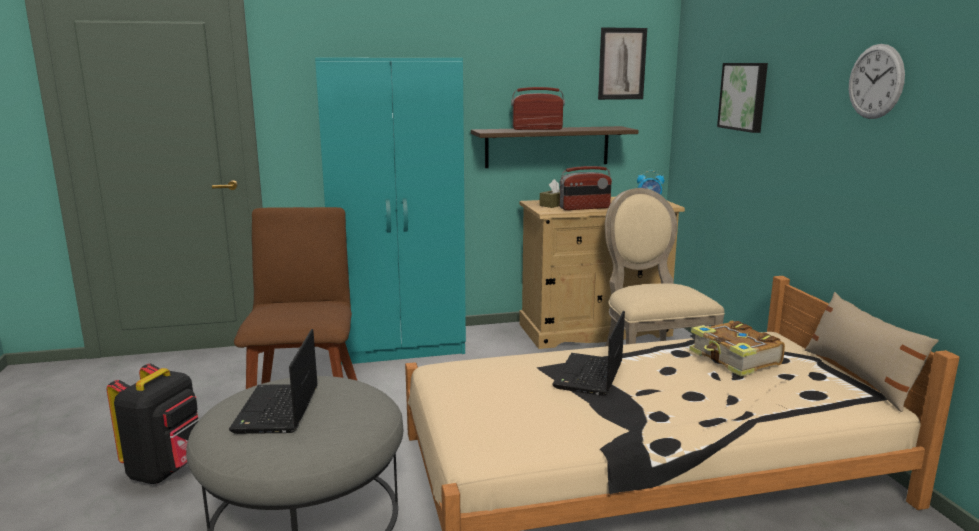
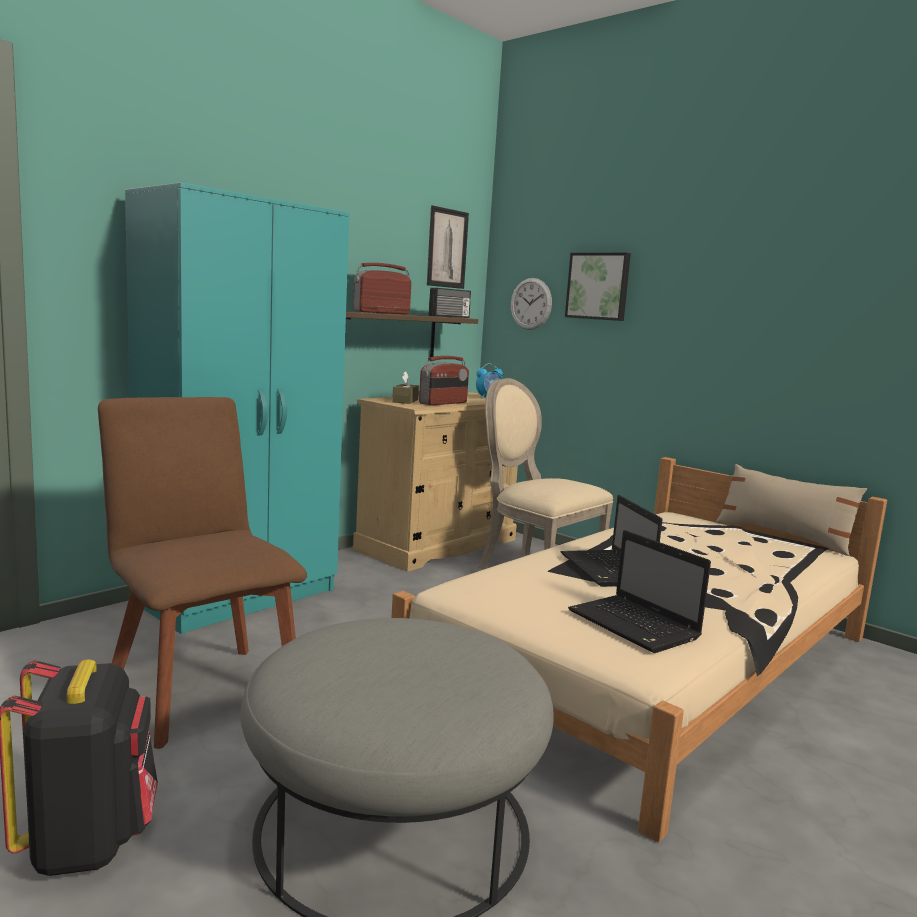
camera: 35 degrees left, 5 degrees down
laptop [229,329,318,434] -> laptop moved to [568,530,711,653]
book [689,321,785,376] -> none
wall clock [849,44,905,119] -> wall clock moved to [511,278,552,330]
none -> radio [429,288,471,318]

